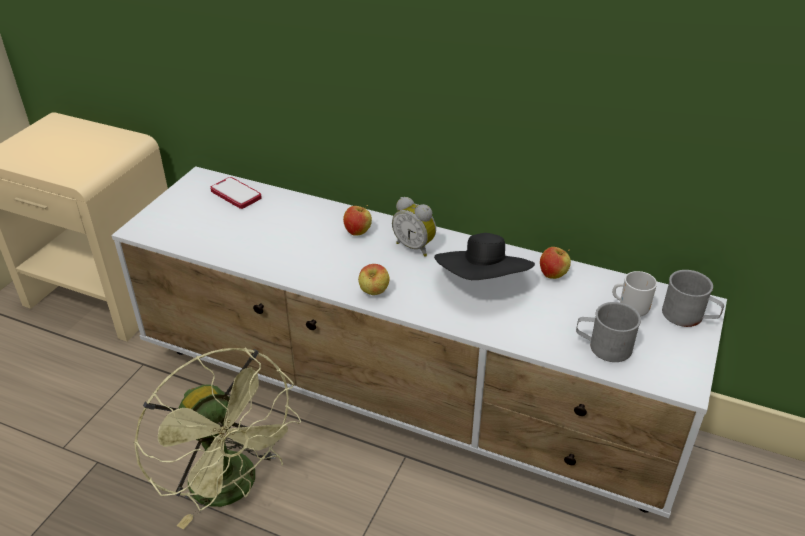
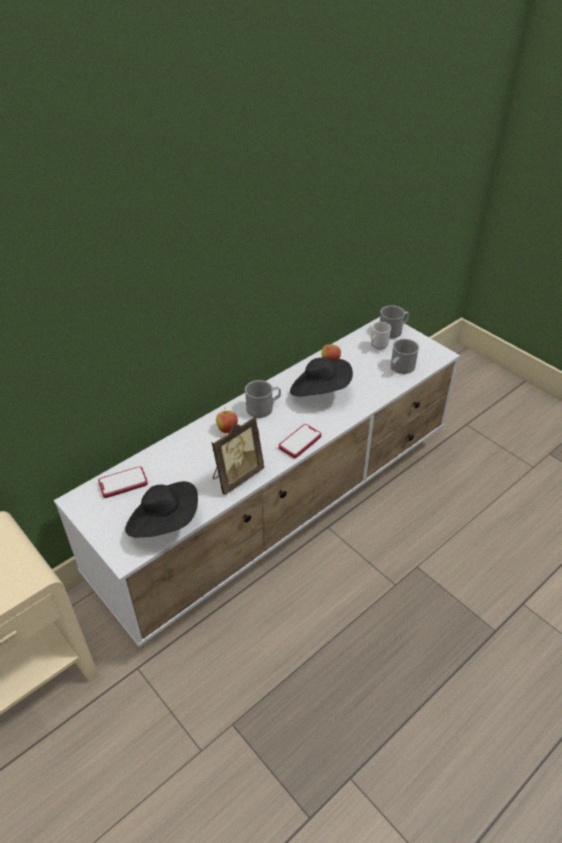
camera: 65 degrees left, 5 degrees up
green fan [134,348,301,529] -> none
apple [358,264,390,295] -> phone [279,424,321,458]
alarm clock [392,197,436,257] -> grey mug [245,380,281,418]
none -> black hat [125,481,198,537]
none -> picture frame [212,416,264,495]

